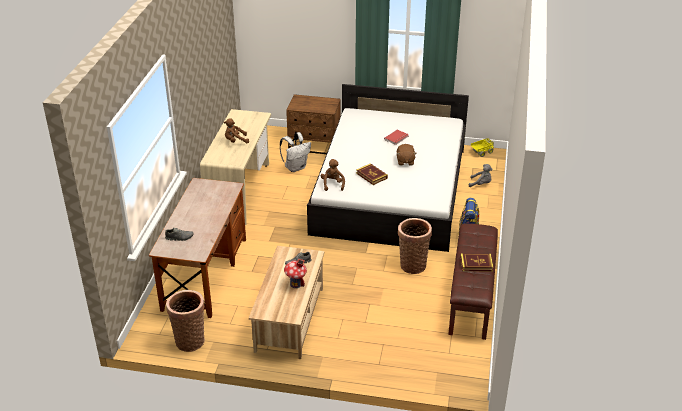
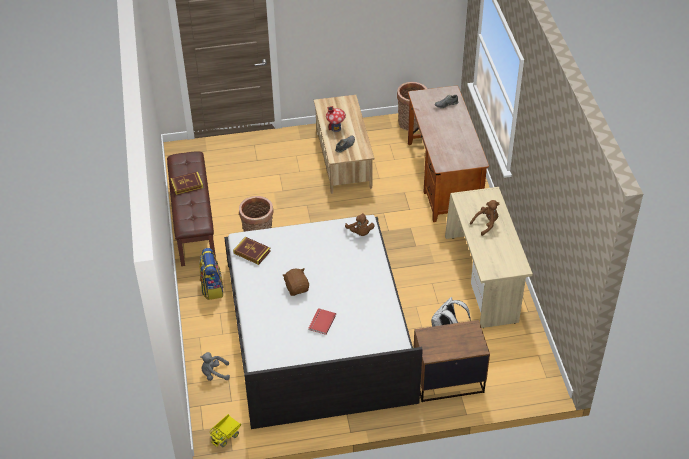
camera: 160 degrees right, 10 degrees up
book [356,163,388,185] -> book moved to [233,237,271,265]

